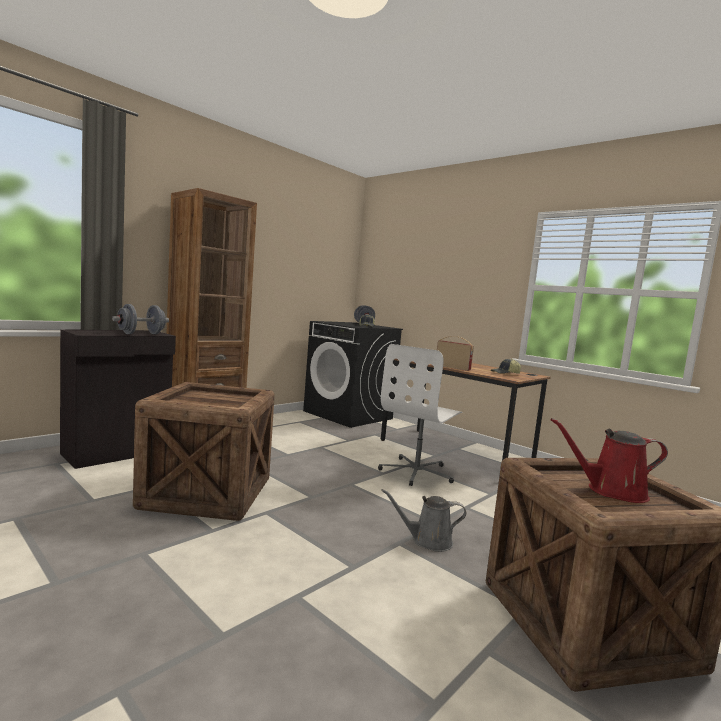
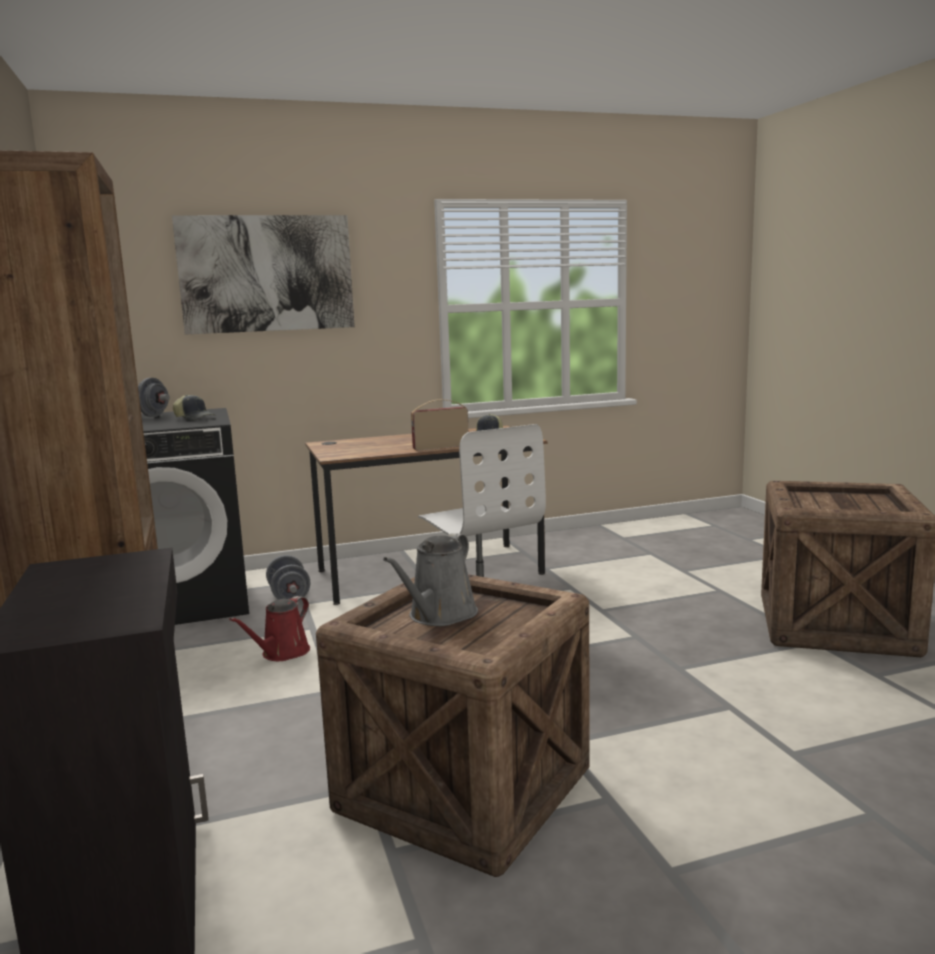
camera: 60 degrees left, 5 degrees up
grey dumbbell [112,304,169,334] -> grey dumbbell moved to [266,555,310,602]
grey watering can [381,489,466,552] -> grey watering can moved to [383,533,478,626]
red watering can [550,418,668,503] -> red watering can moved to [229,596,310,661]
none -> picture [172,215,355,334]

